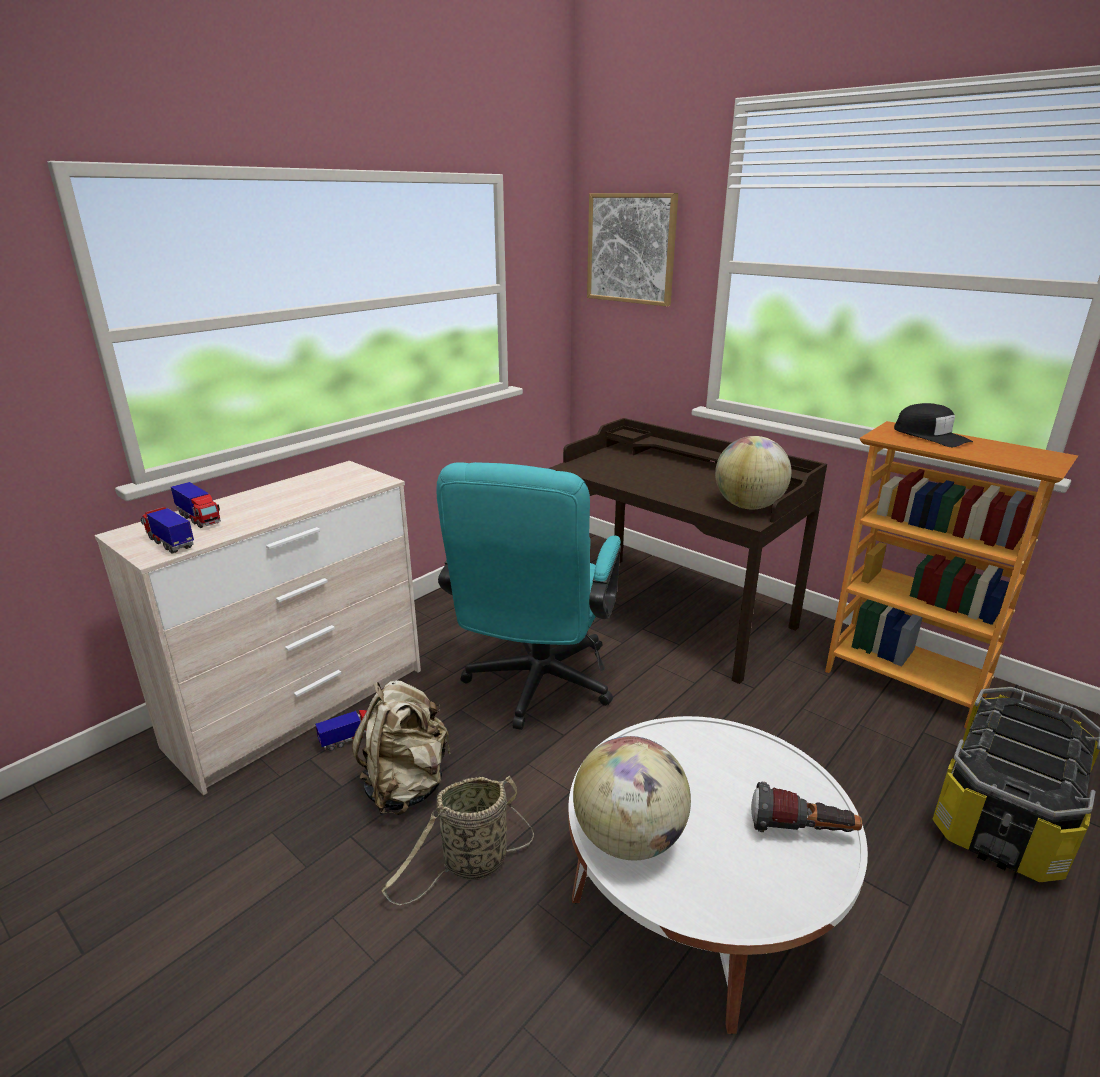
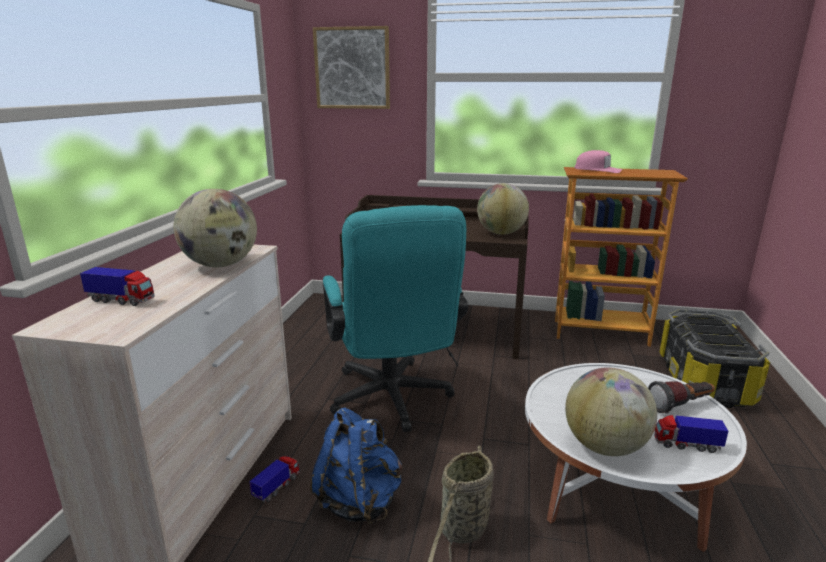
camera: 30 degrees left, 5 degrees down
toy truck [141,507,194,554] -> toy truck moved to [654,415,728,453]
beige backpack [352,680,451,815] -> blue backpack [310,408,402,525]
black cap [894,403,973,447] -> pink cap [575,150,623,173]
none -> globe [173,189,257,267]

